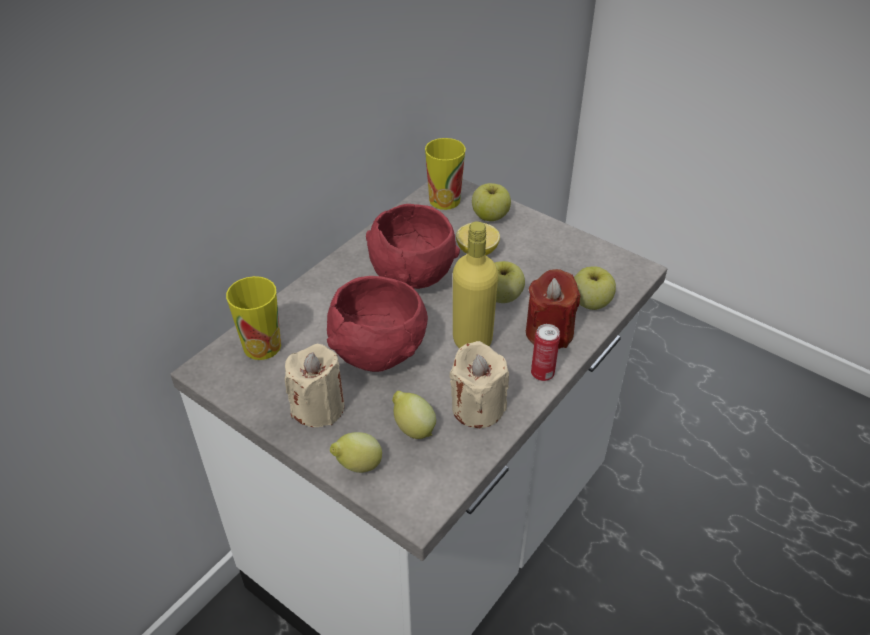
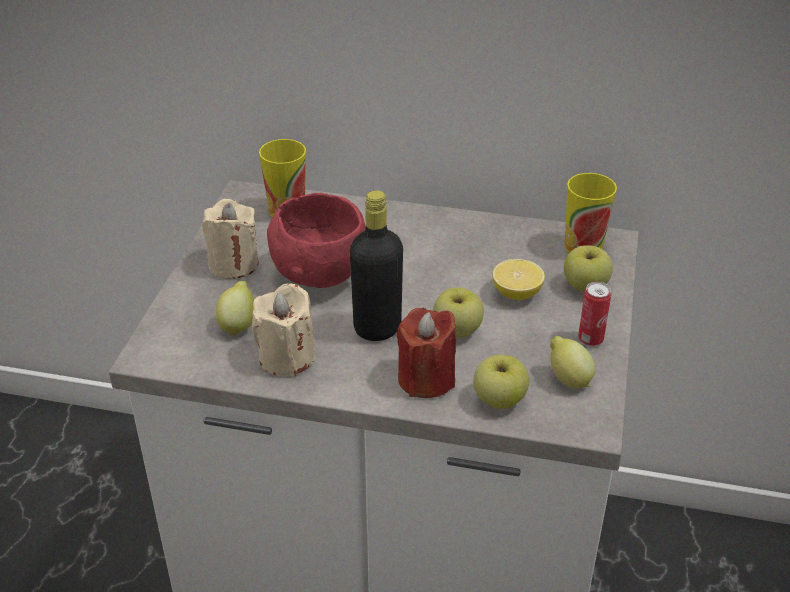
camera: 65 degrees right, 5 degrees down
lemon [330,432,382,473] -> lemon moved to [550,336,595,389]
red bowl [366,204,460,289] -> none
yellow bottle [453,221,498,349] -> black bottle [350,190,403,341]
can [531,324,560,381] -> can moved to [578,282,611,346]

